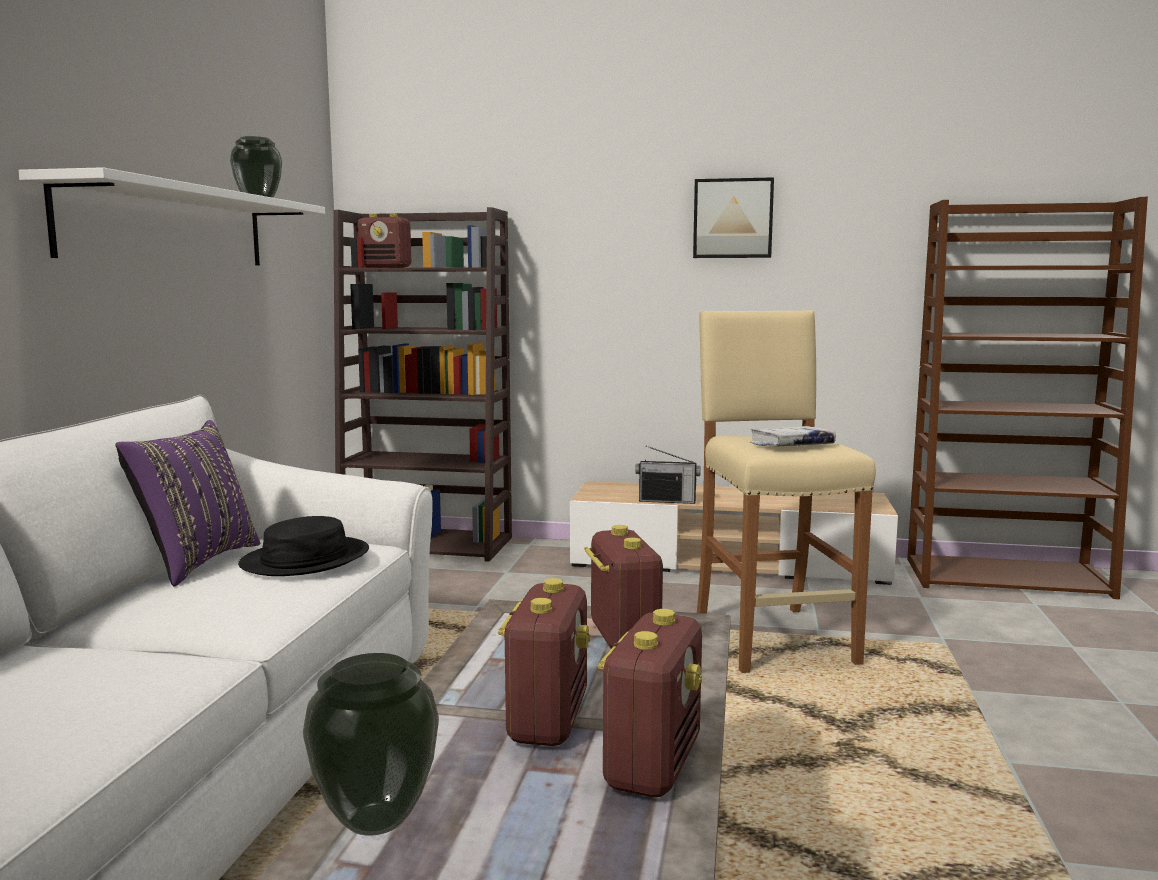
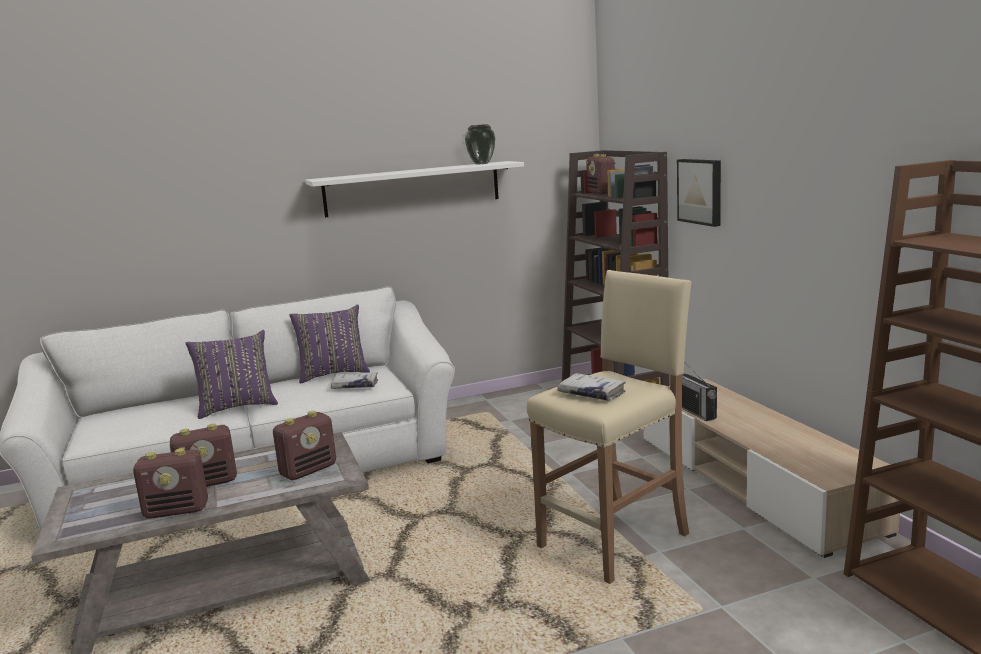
camera: 60 degrees right, 5 degrees up
black hat [238,516,369,576] -> white book [331,372,378,389]
vase [303,653,439,836] -> none
picture [693,177,774,258] -> picture moved to [677,159,721,227]
none -> purple pillow [186,330,278,419]

